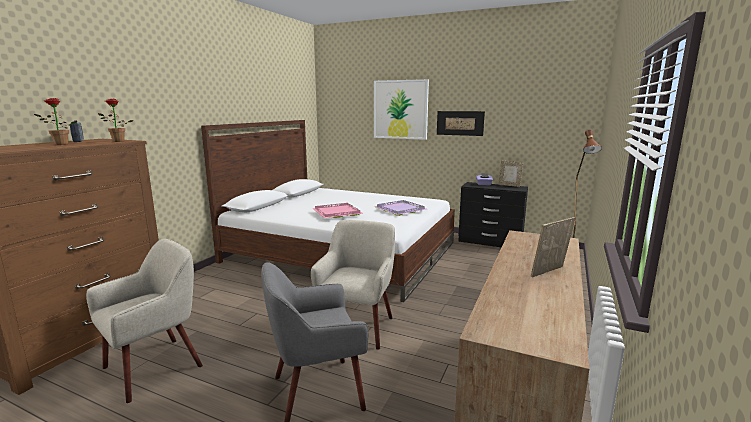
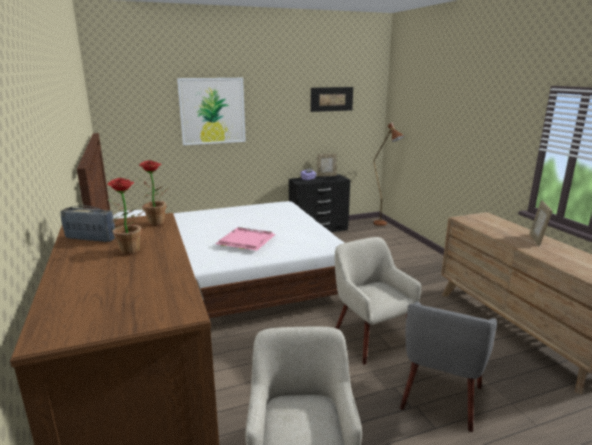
camera: 45 degrees left, 5 degrees up
purple tray [375,200,427,216] -> none
picture [437,111,485,136] -> picture moved to [310,87,353,112]

